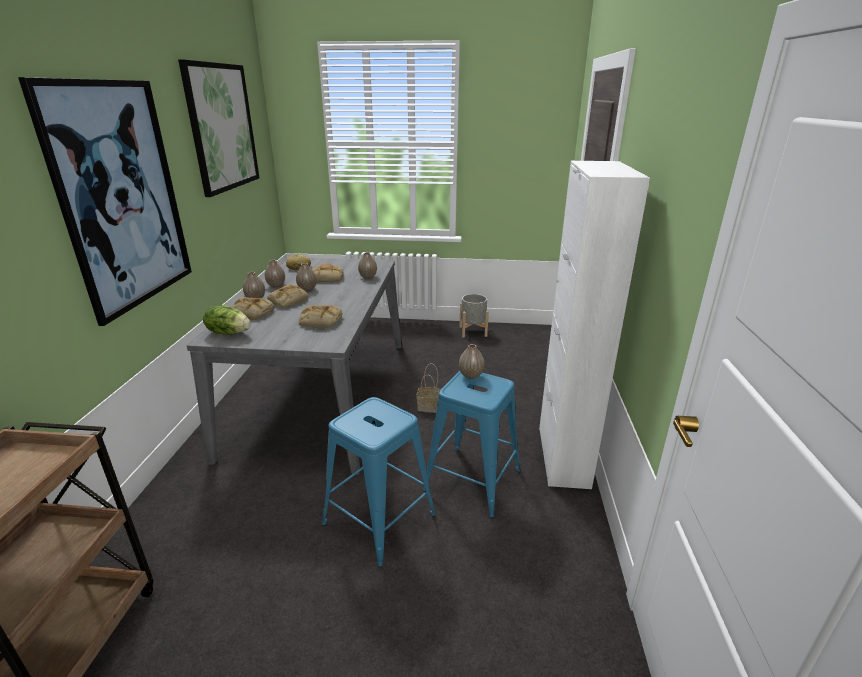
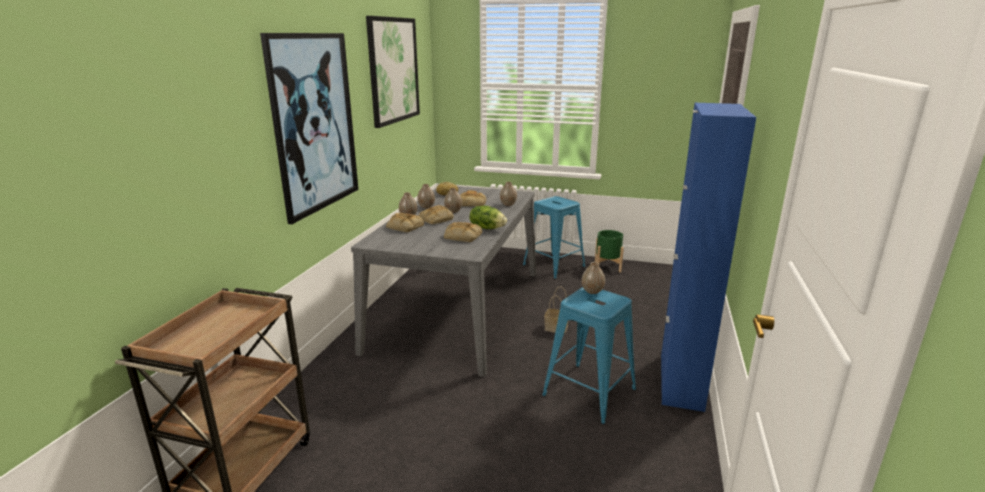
camera: 10 degrees right, 5 degrees down
lettuce [203,305,251,335] -> lettuce moved to [469,206,507,229]
blue stool [322,397,436,567] -> blue stool moved to [523,196,585,279]
grey planter [459,294,489,338] -> green planter [595,230,624,272]
white cabinet [539,161,650,489] -> blue cabinet [661,103,756,412]

